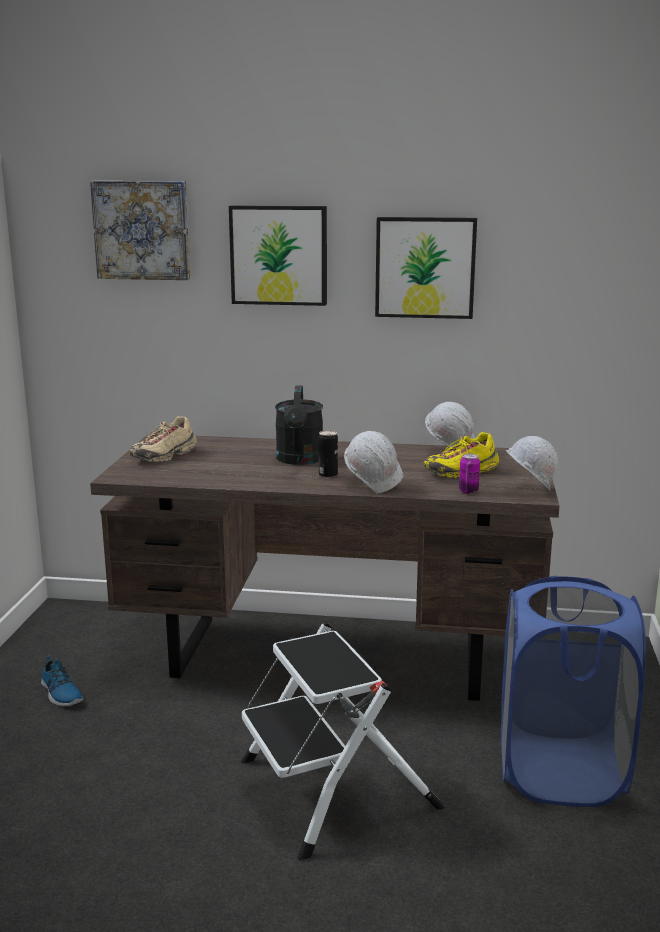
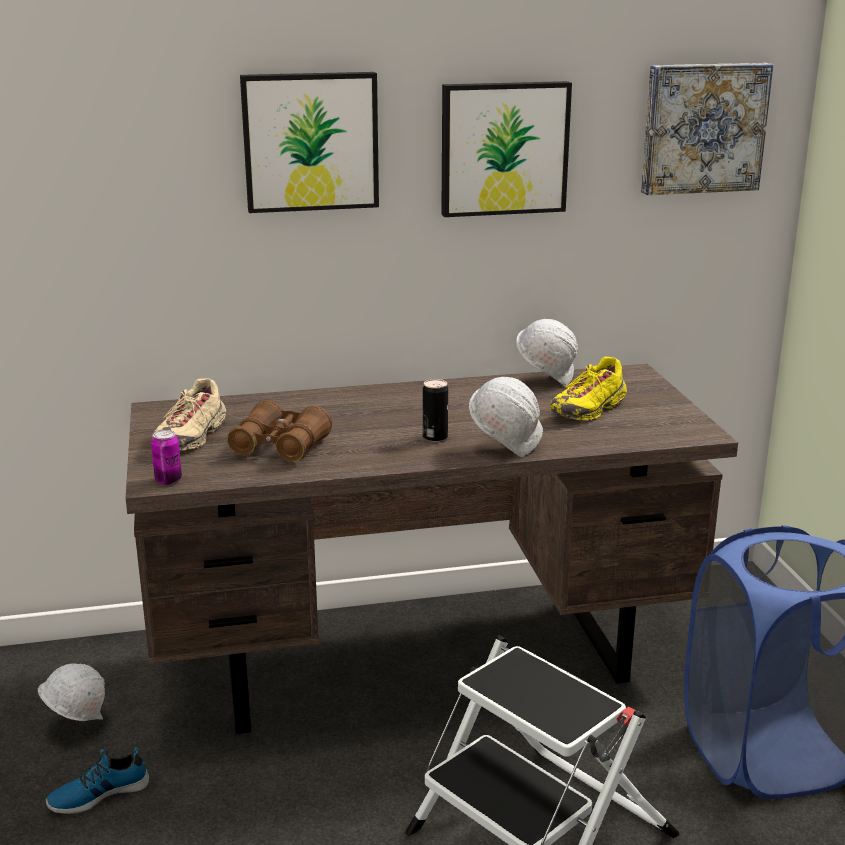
camera: 20 degrees left, 5 degrees up
shoe [41,655,83,706] -> shoe turned 120 degrees clockwise [46,747,149,814]
picture [90,181,190,280] -> picture moved to [641,63,773,195]
black watering can [275,385,323,465] -> none
can [459,454,480,494] -> can moved to [151,430,182,485]
white hard hat [506,436,558,491] -> white hard hat moved to [38,664,105,721]
none -> brown binoculars [227,400,332,462]

